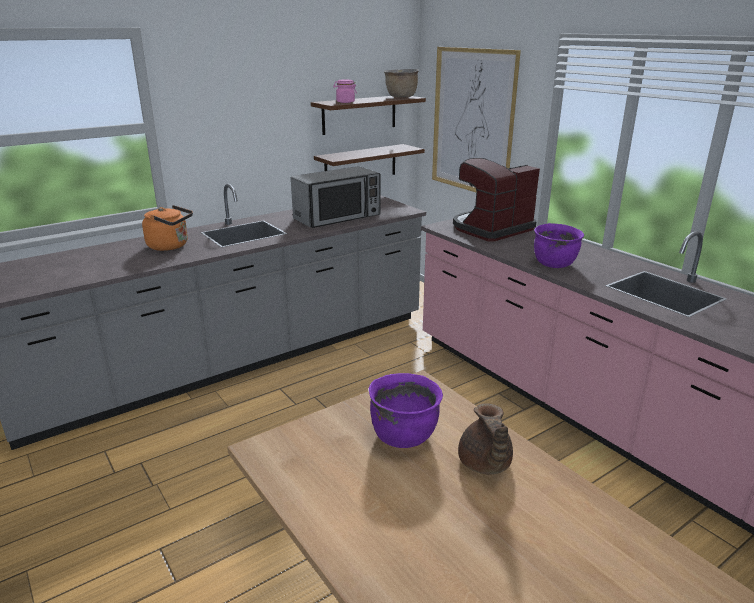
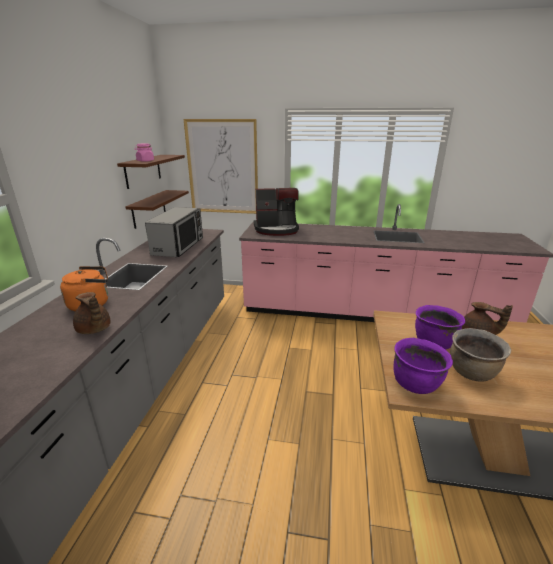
camera: 45 degrees left, 0 degrees up
brown cooking pot [384,69,419,97] -> brown cooking pot moved to [450,328,511,381]
coffee machine [453,158,540,242] -> coffee machine turned 105 degrees counterclockwise [254,188,299,236]
purple cooking pot [534,223,584,268] -> purple cooking pot moved to [393,338,453,394]
none -> brown teapot [73,292,110,334]

